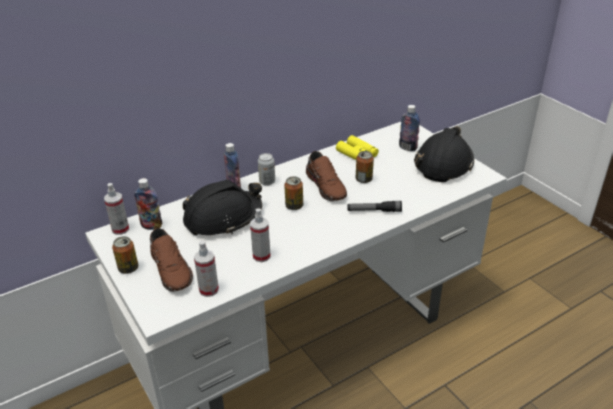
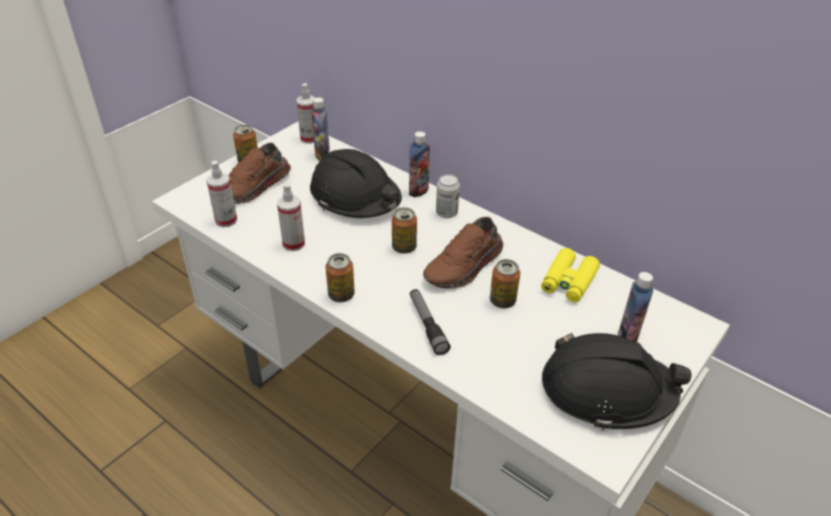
camera: 70 degrees right, 5 degrees up
none -> can [326,253,355,302]

